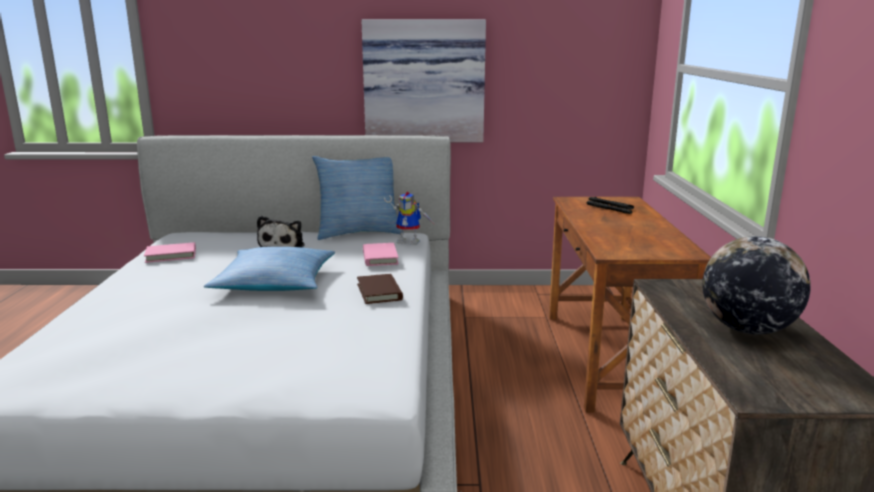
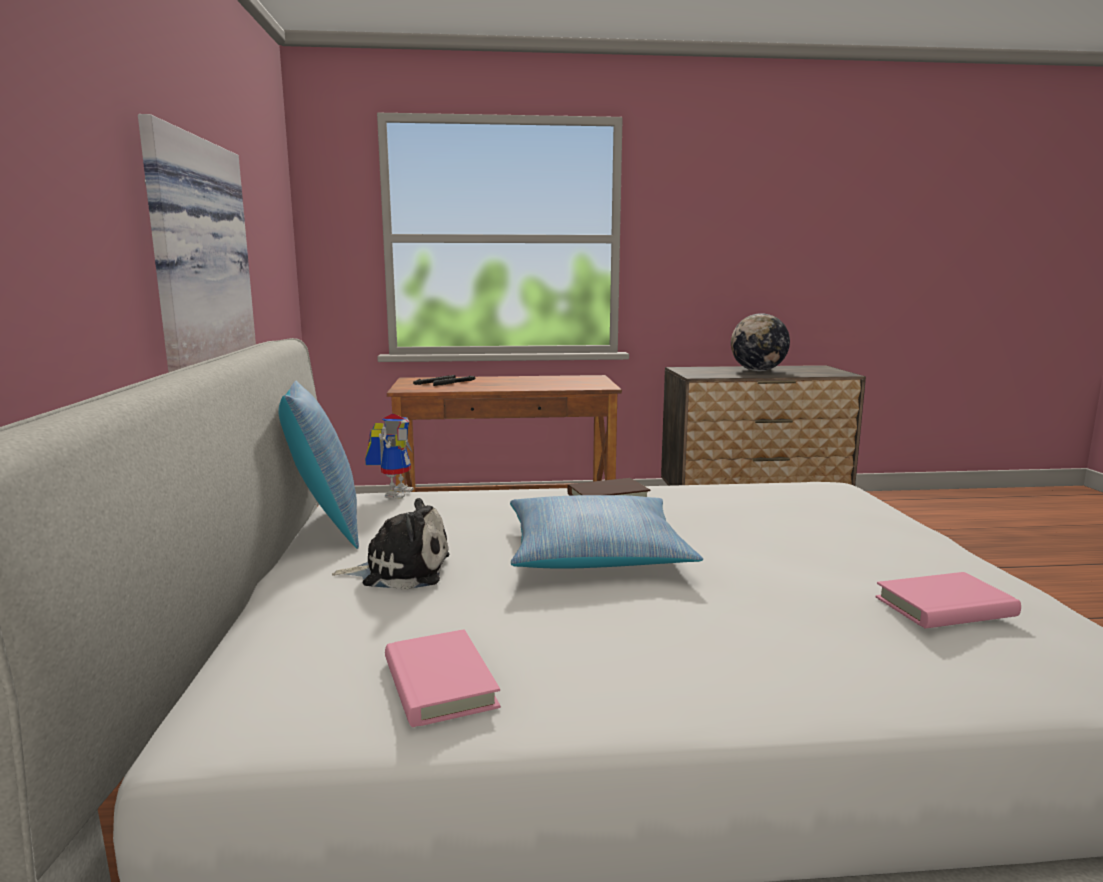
camera: 95 degrees left, 5 degrees down
pink book [363,243,399,266] -> pink book moved to [876,572,1021,628]

